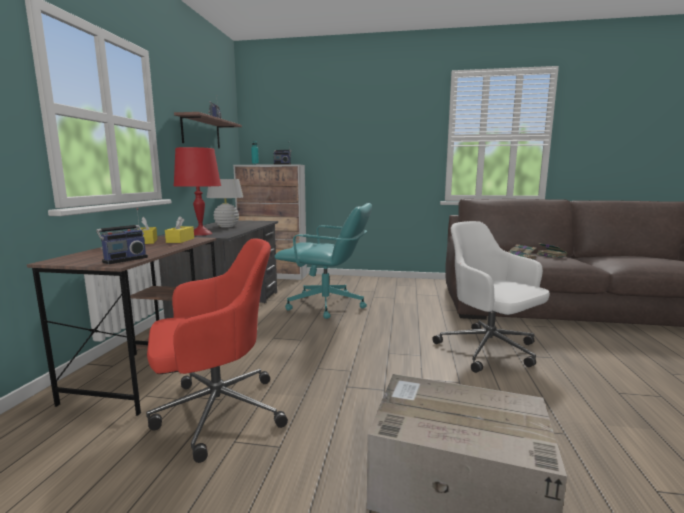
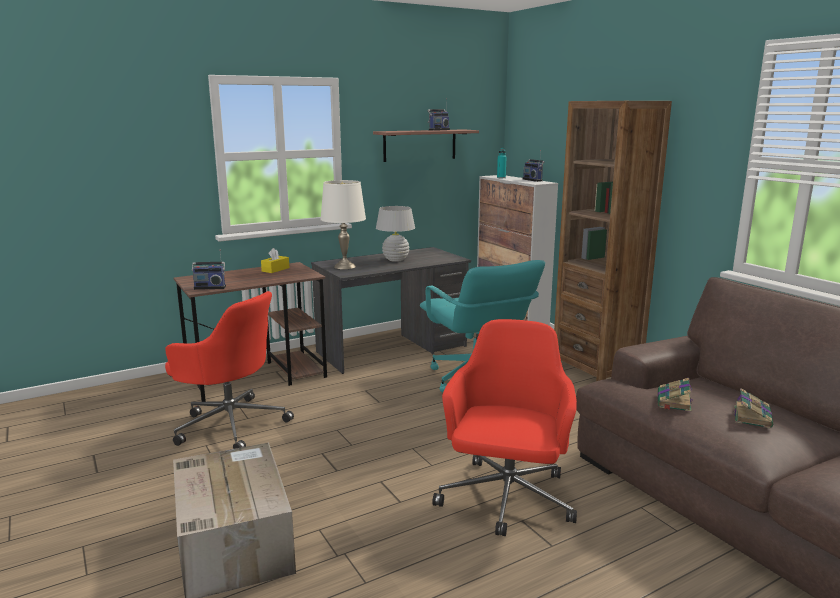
camera: 50 degrees right, 5 degrees up
yellow tissue box [165,216,194,243] -> none
red table lamp [174,147,221,236] -> white table lamp [320,180,366,269]
white office chair [432,221,550,373] -> red office chair [432,319,577,536]
none -> brown bookcase [554,101,672,381]

